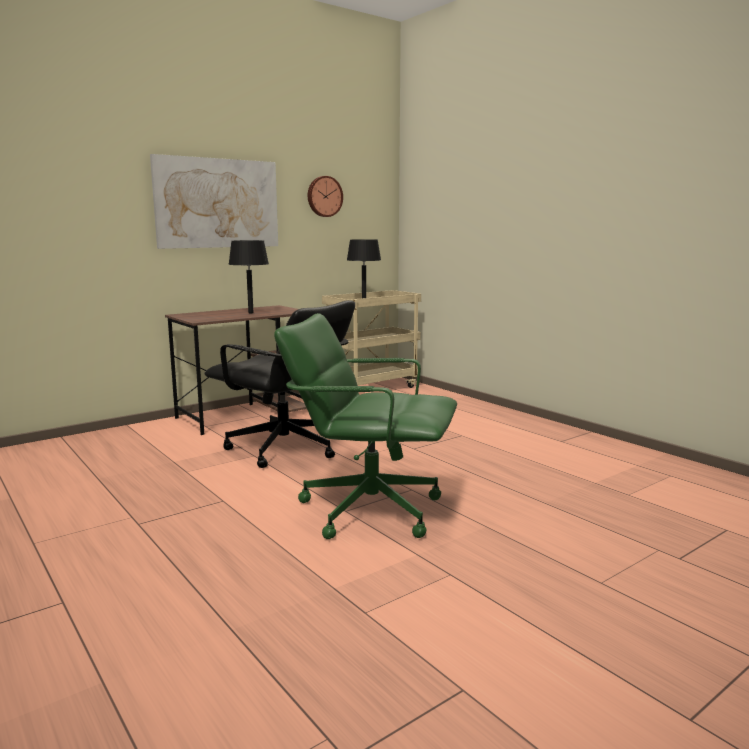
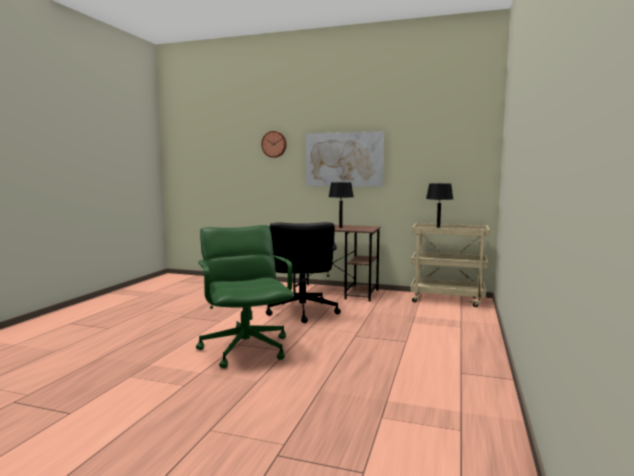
camera: 55 degrees right, 5 degrees down
wall clock [308,176,343,217] -> wall clock moved to [261,131,287,158]

